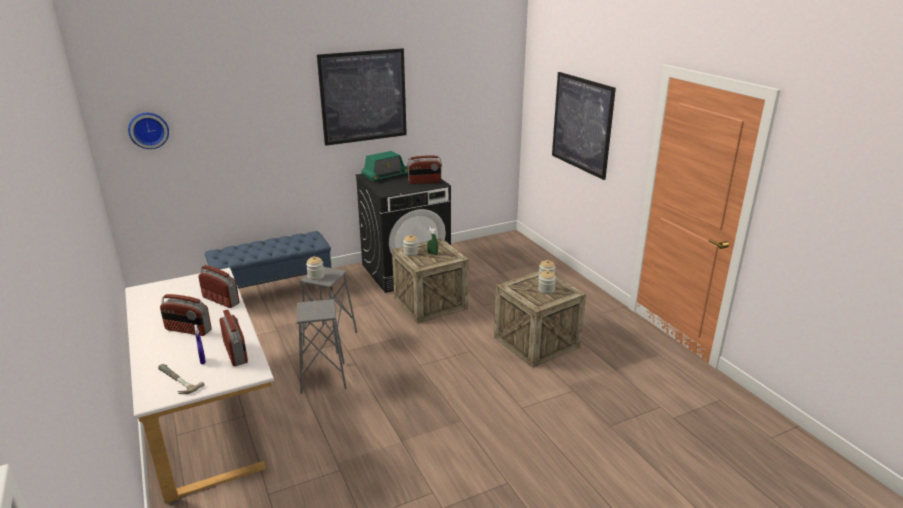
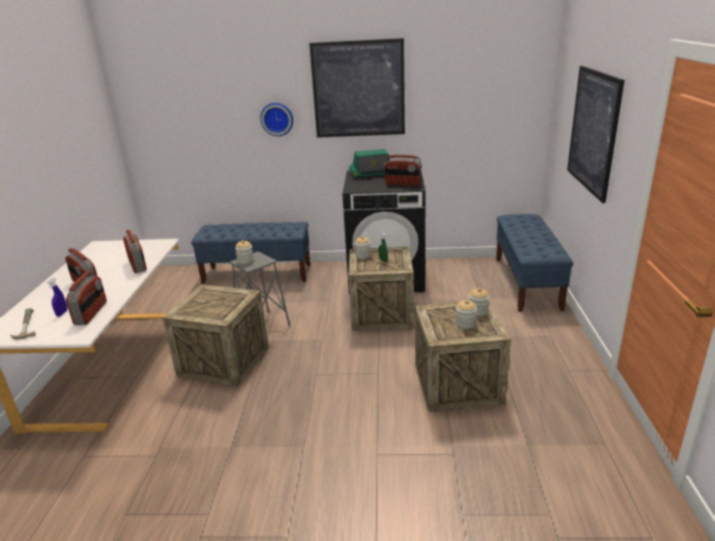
camera: 30 degrees right, 0 degrees up
wall clock [128,113,169,149] -> wall clock moved to [260,103,293,136]
grey stool [296,299,347,394] -> crate [162,284,269,387]
none -> blue bench [496,214,573,312]

